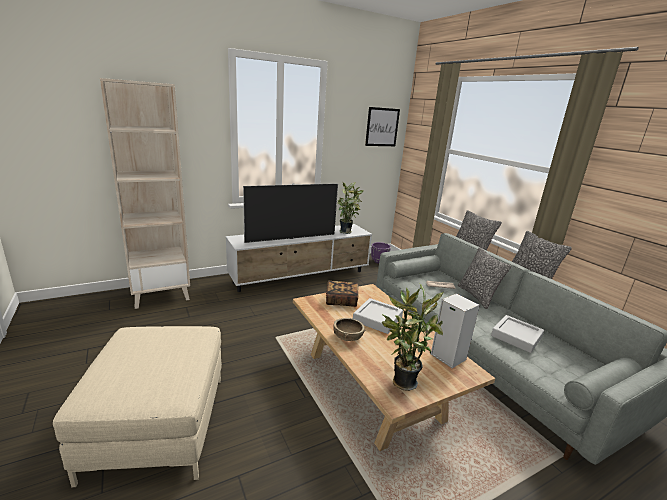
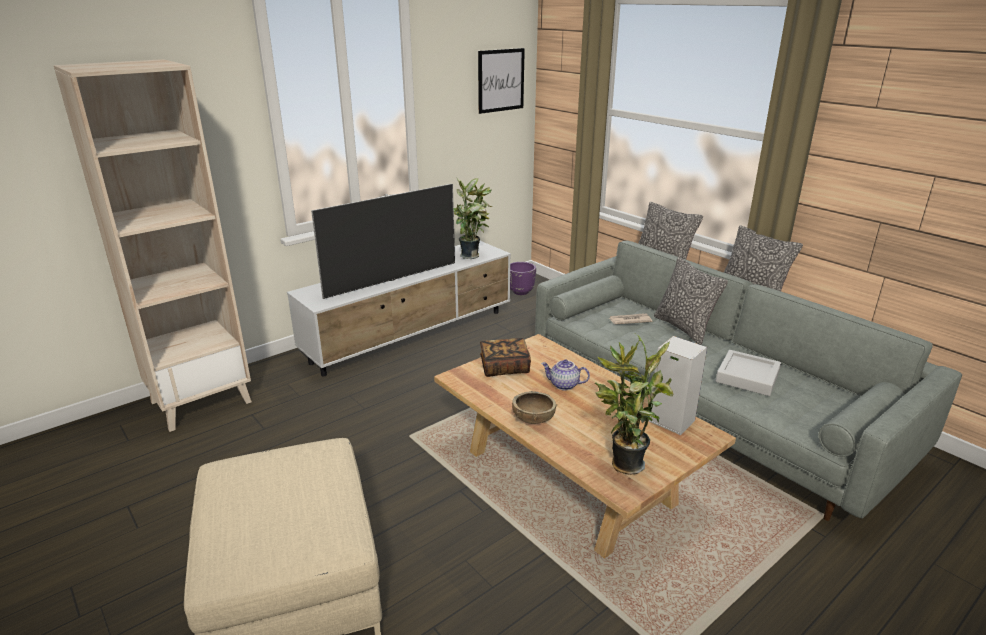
camera: 10 degrees left, 5 degrees up
grey tray [353,298,403,334] -> teapot [541,359,590,390]

